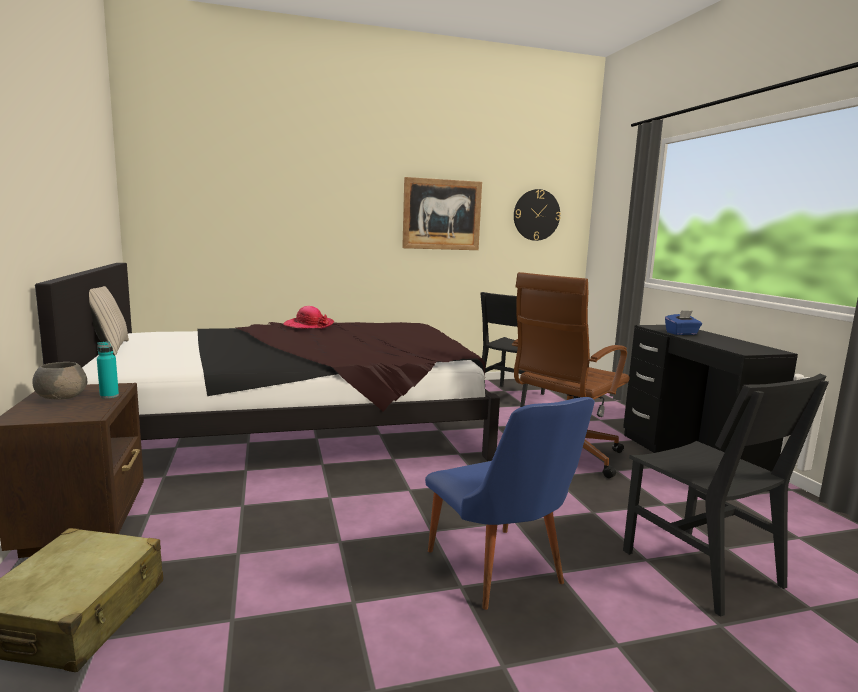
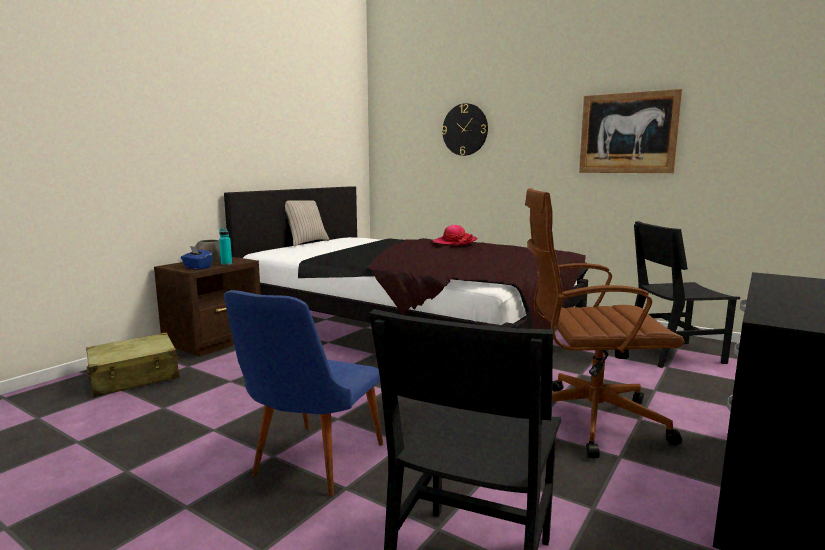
camera: 50 degrees right, 0 degrees up
wall clock [514,189,561,241] -> wall clock moved to [442,103,488,156]
blue tissue box [665,310,702,335] -> blue tissue box moved to [181,246,212,270]

